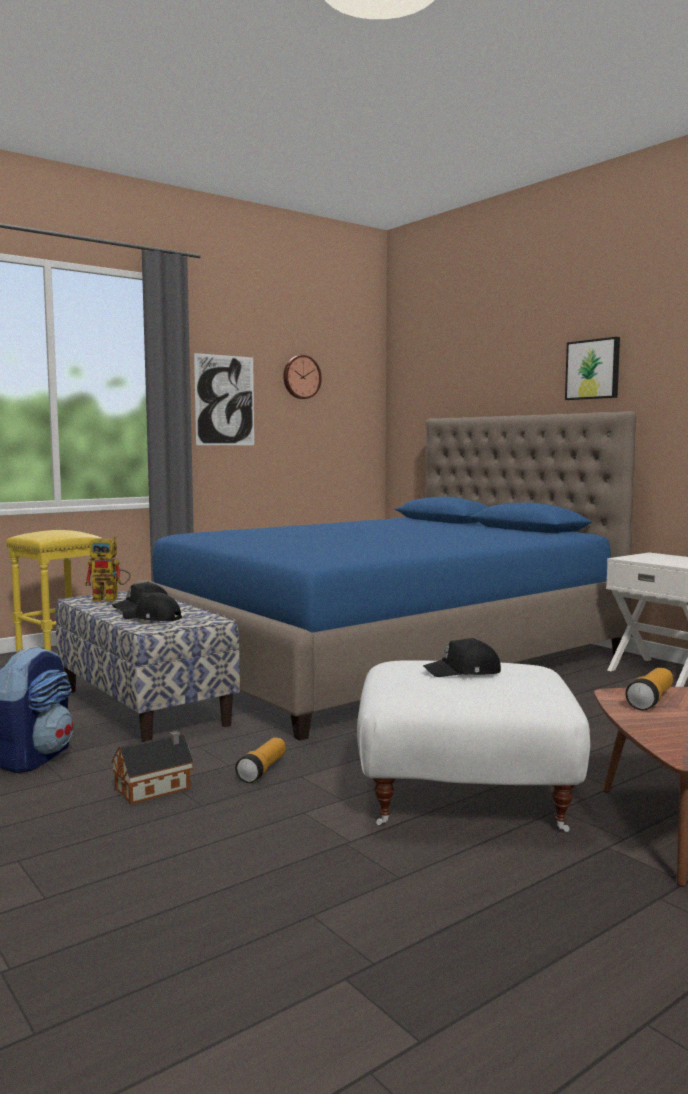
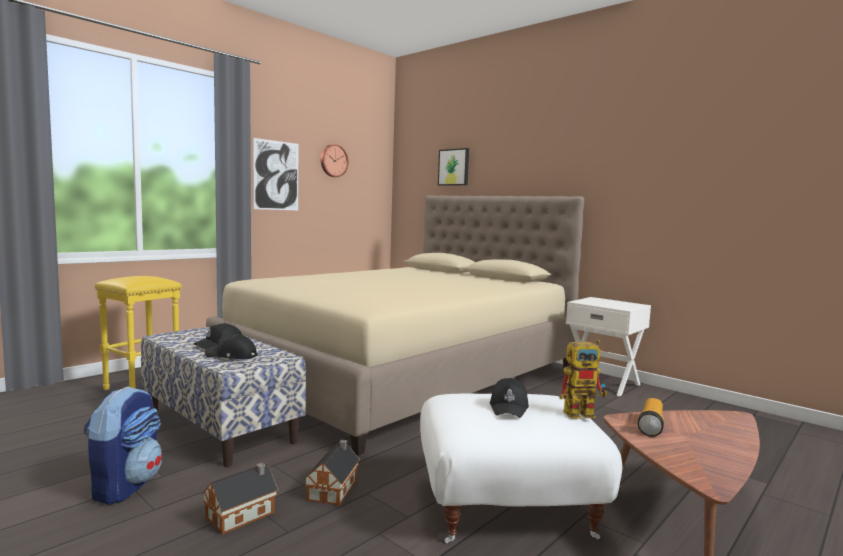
camera: 10 degrees left, 0 degrees up
toy robot [84,536,131,602] -> toy robot moved to [559,340,607,419]
blue bed [134,411,636,740] -> beige bed [206,195,584,455]
flashlight [235,738,286,783] -> toy house [304,440,360,506]
black cap [423,638,501,677] -> black cap turned 60 degrees counterclockwise [490,378,529,418]
picture [565,337,620,400] -> picture moved to [438,148,469,186]

